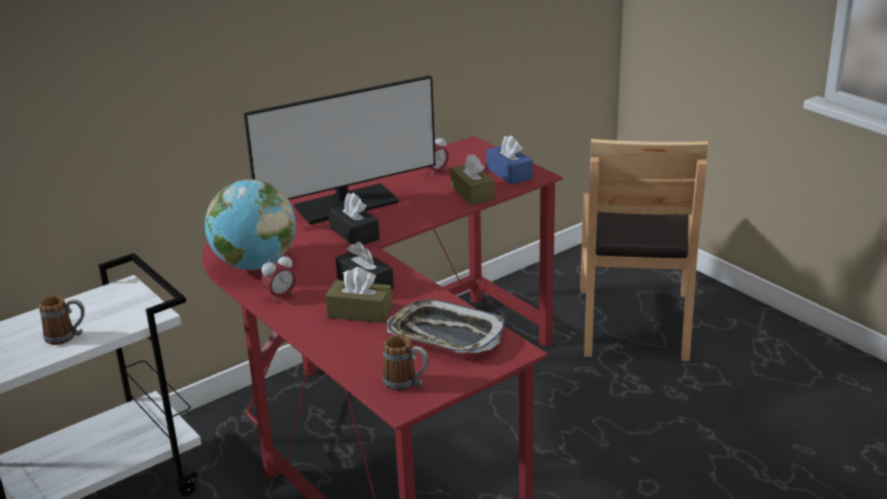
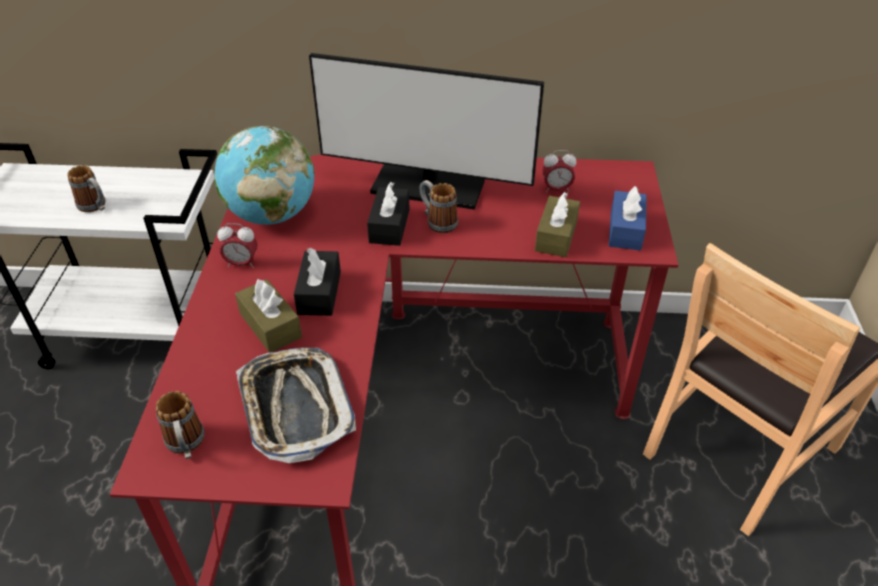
camera: 40 degrees right, 15 degrees up
none -> mug [420,180,458,233]

